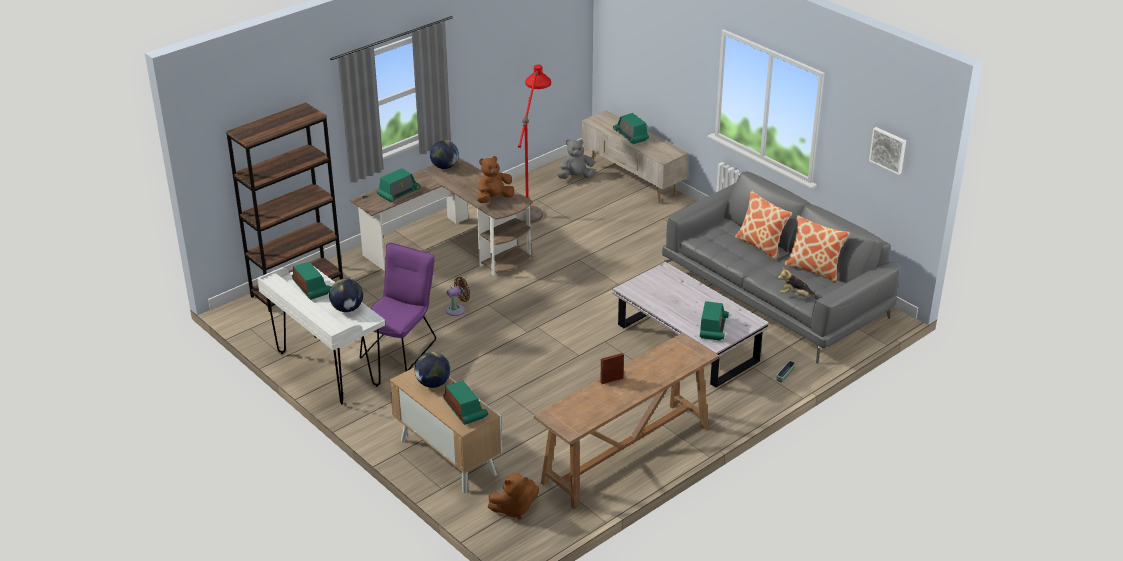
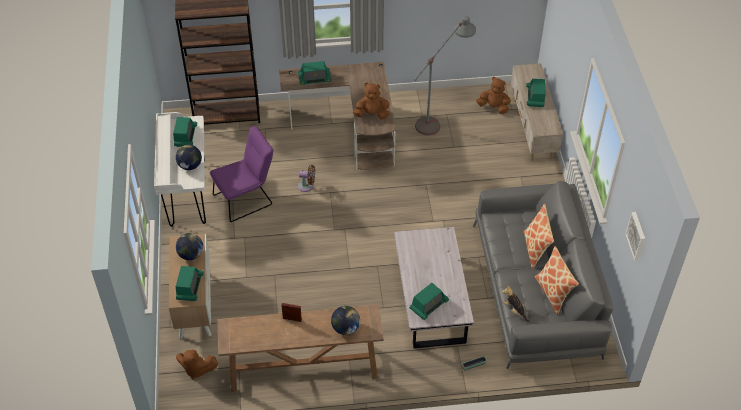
camera: 35 degrees right, 15 degrees up
globe [430,140,459,169] -> globe moved to [331,306,360,335]
red floor lamp [516,64,551,223] -> grey floor lamp [414,16,476,135]
grey plush toy [557,139,596,179] -> brown plush toy [476,77,511,114]

